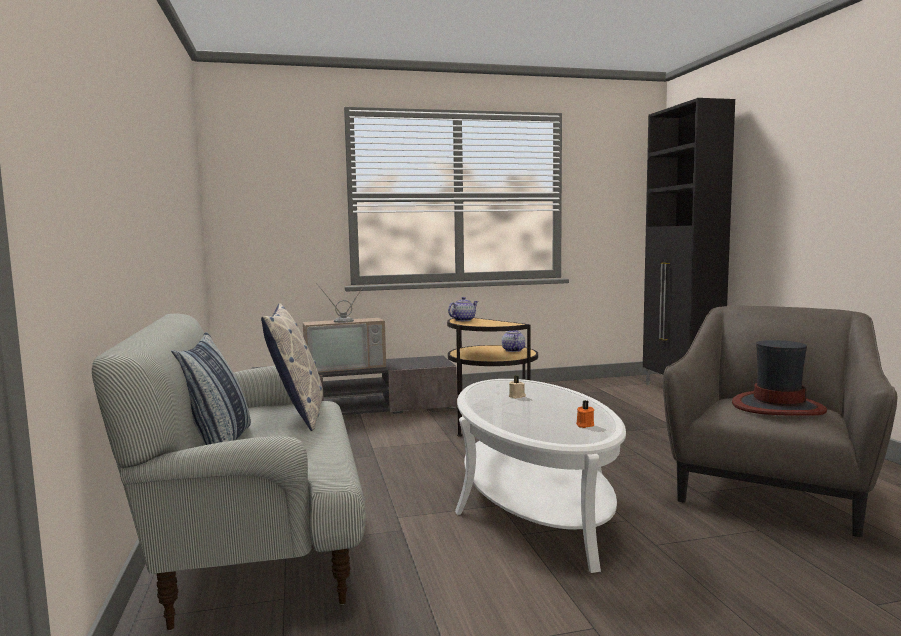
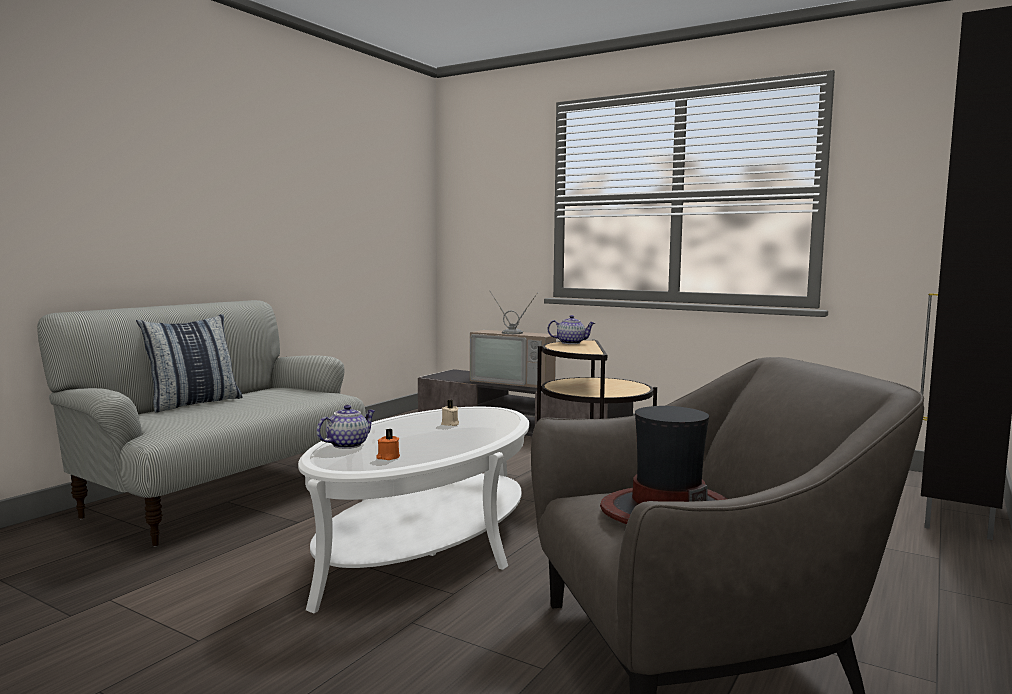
camera: 45 degrees right, 0 degrees up
pillow [261,303,323,431] -> none
teapot [502,330,525,352] -> teapot moved to [317,405,376,449]

